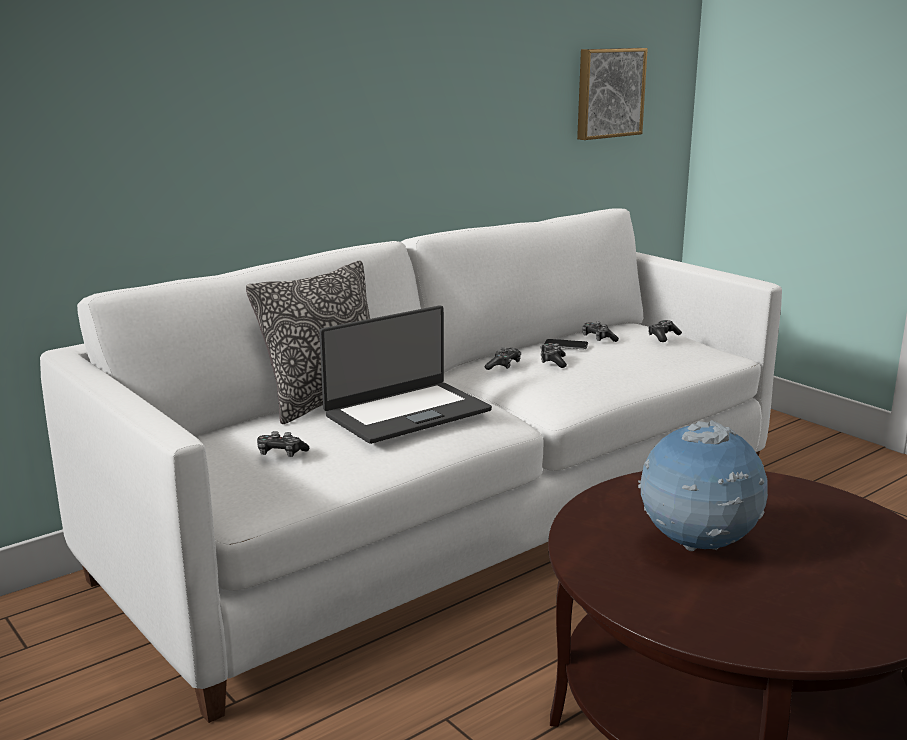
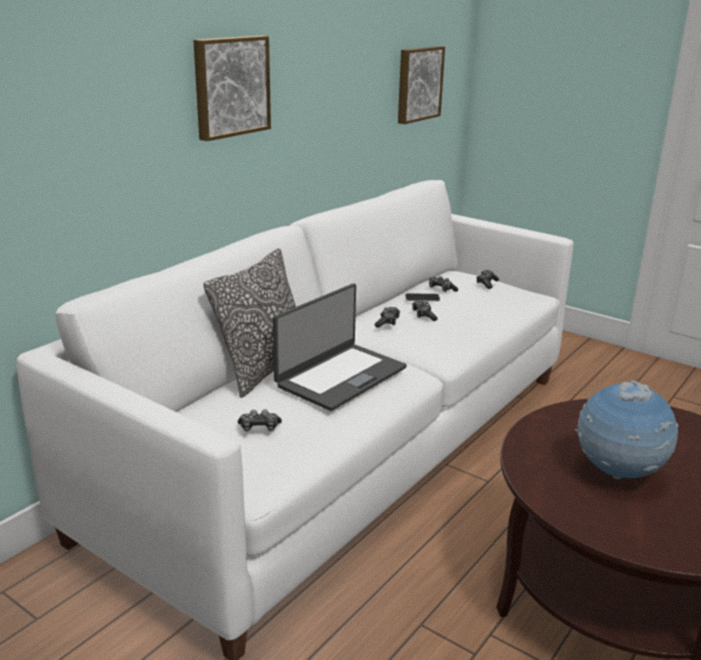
camera: 15 degrees left, 5 degrees up
none -> picture [193,36,271,141]

